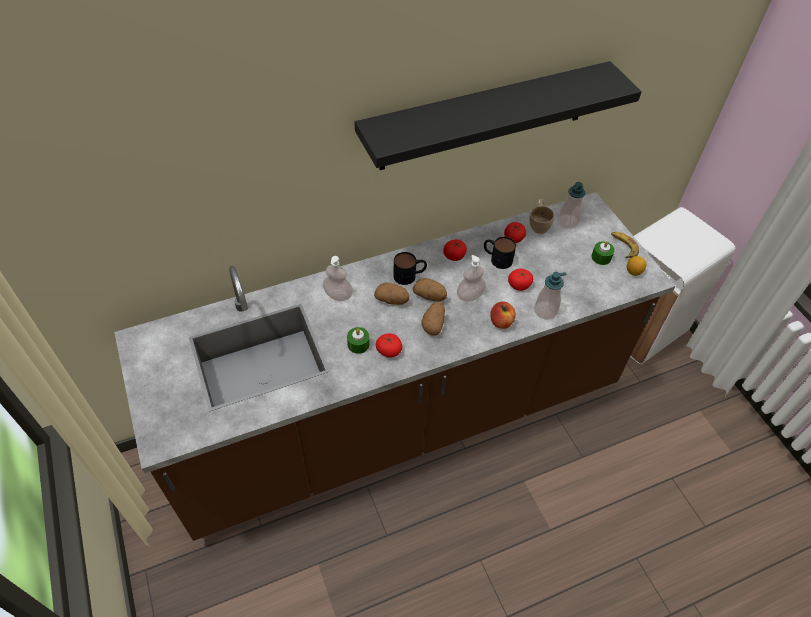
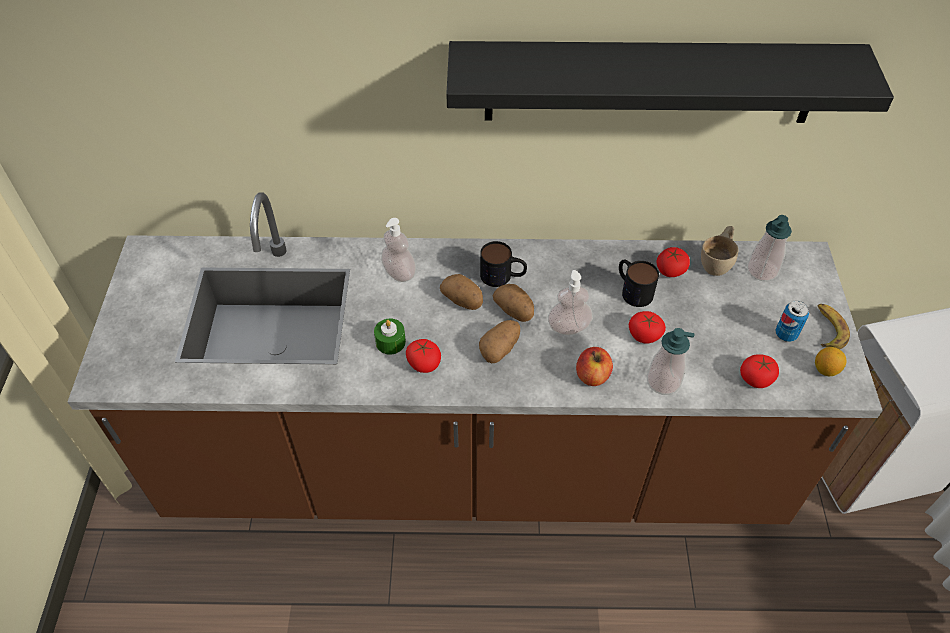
camera: 25 degrees right, 0 degrees up
tomato [443,239,467,261] -> tomato moved to [740,354,779,388]
green candle [591,241,615,265] -> can [775,301,809,342]

